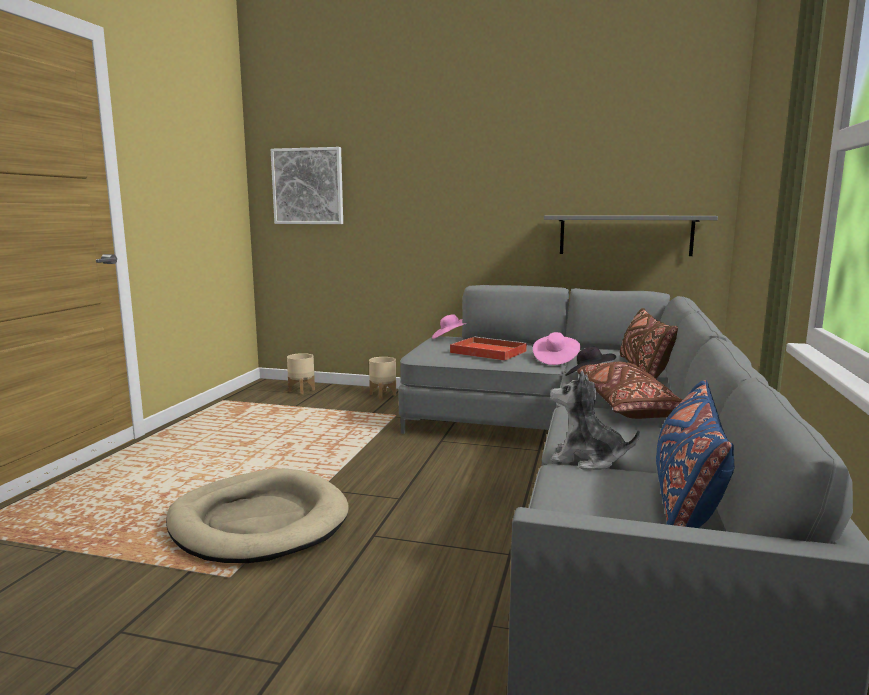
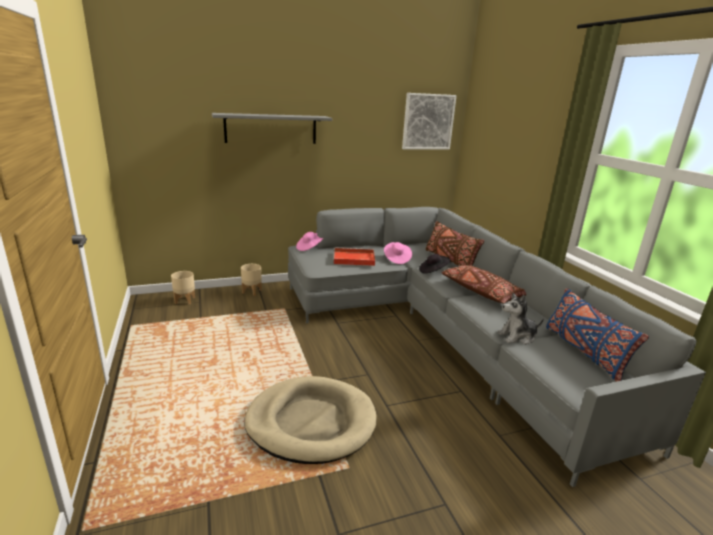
camera: 35 degrees left, 10 degrees up
picture [271,147,343,224] -> picture moved to [402,93,457,150]
grey shelf [544,215,718,256] -> grey shelf moved to [212,113,332,144]

